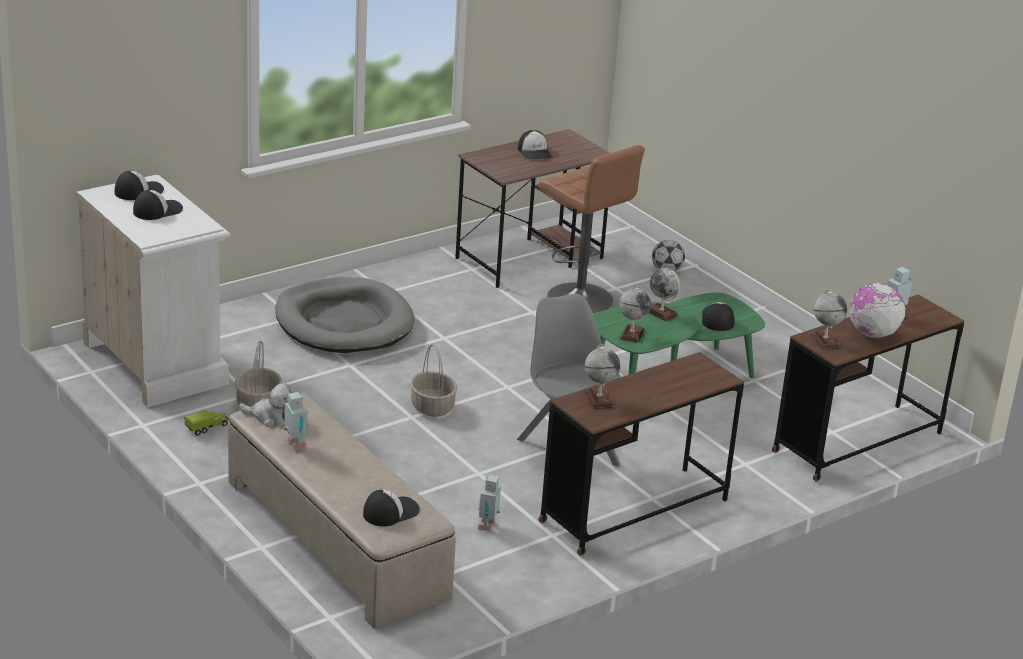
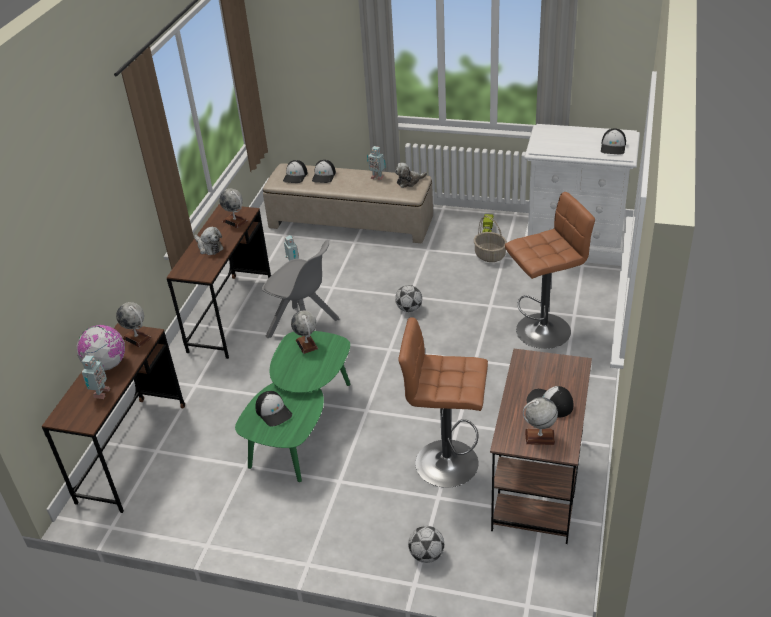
camera: 145 degrees right, 10 degrees up
cap [133,190,183,220] -> cap moved to [312,160,336,183]
grey dog bed [275,277,415,353] -> brown stool [505,192,595,349]
basket [410,344,457,417] -> football [395,285,422,312]
globe [649,268,681,321] -> globe moved to [523,397,558,445]
none -> plush toy [194,227,223,255]

